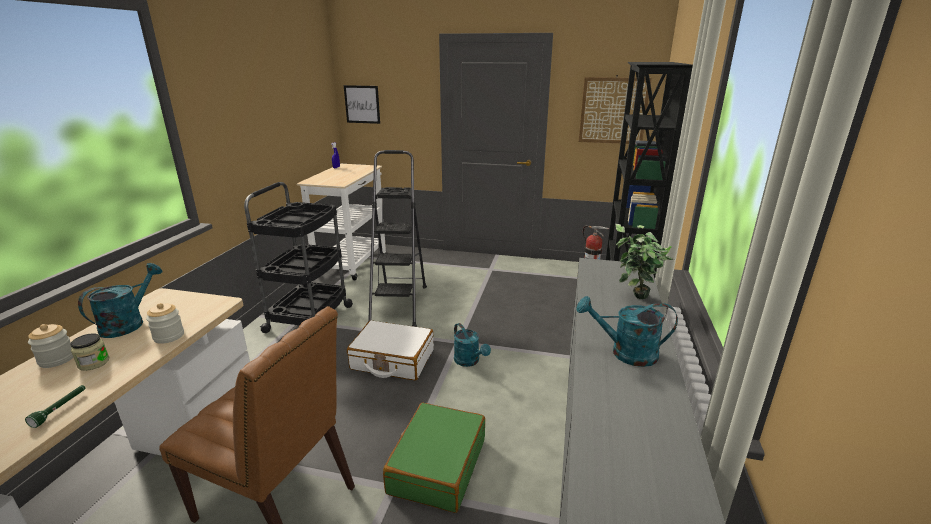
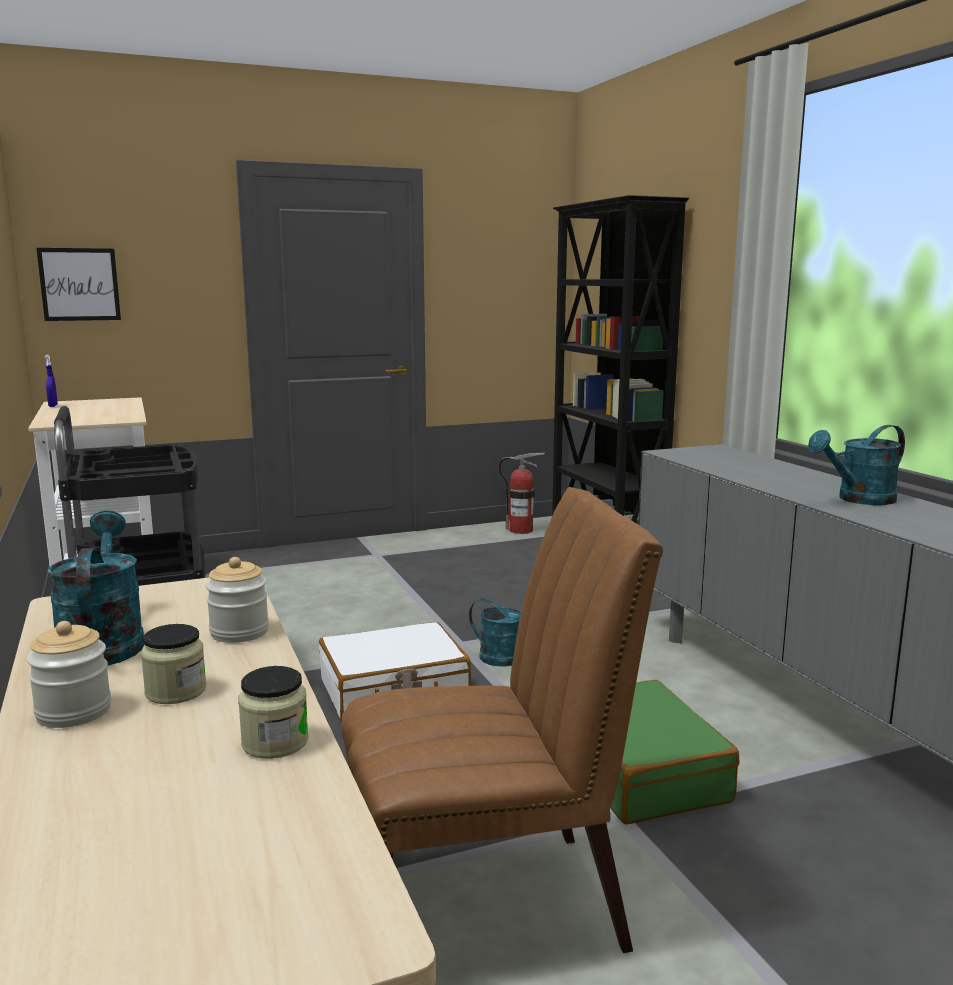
camera: 35 degrees left, 10 degrees down
green flashlight [25,385,86,428] -> jar [238,666,309,759]
step ladder [368,150,427,327] -> none
picture [579,75,652,144] -> none
potted plant [616,224,674,299] -> none

